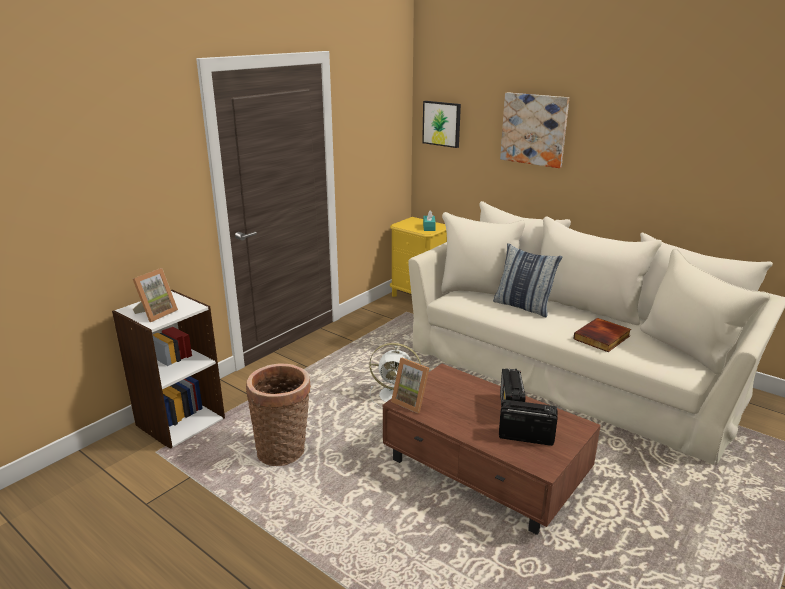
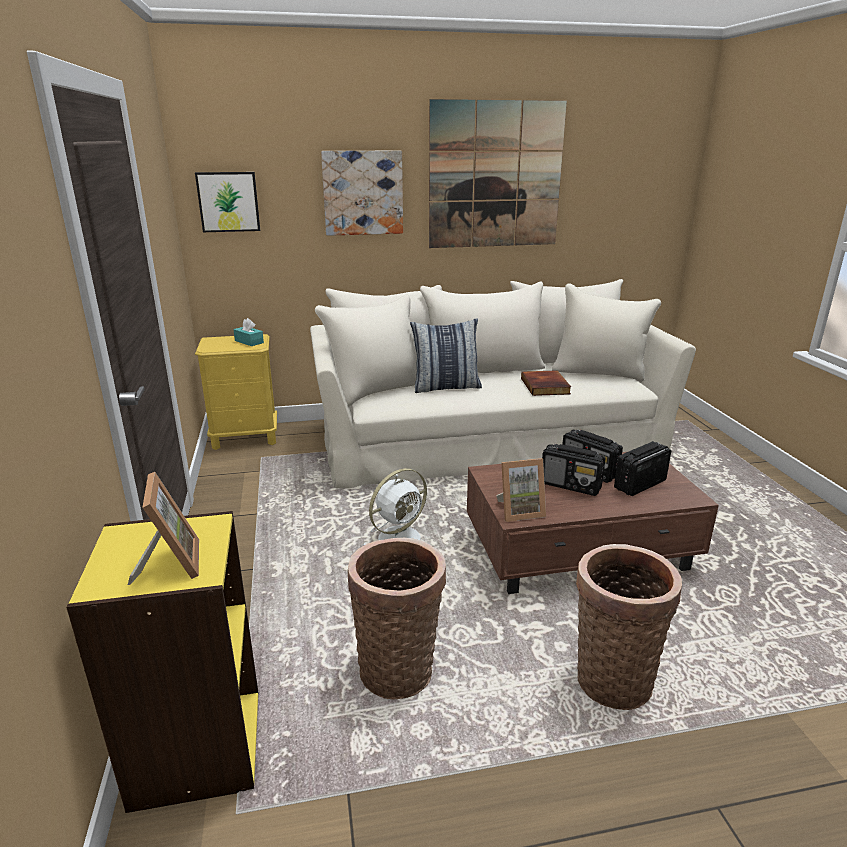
camera: 50 degrees left, 0 degrees up
white bookcase [112,290,225,449] -> yellow bookcase [66,511,258,813]
none -> picture [429,99,567,248]
none -> radio [542,444,605,496]
none -> basket [576,544,682,710]

